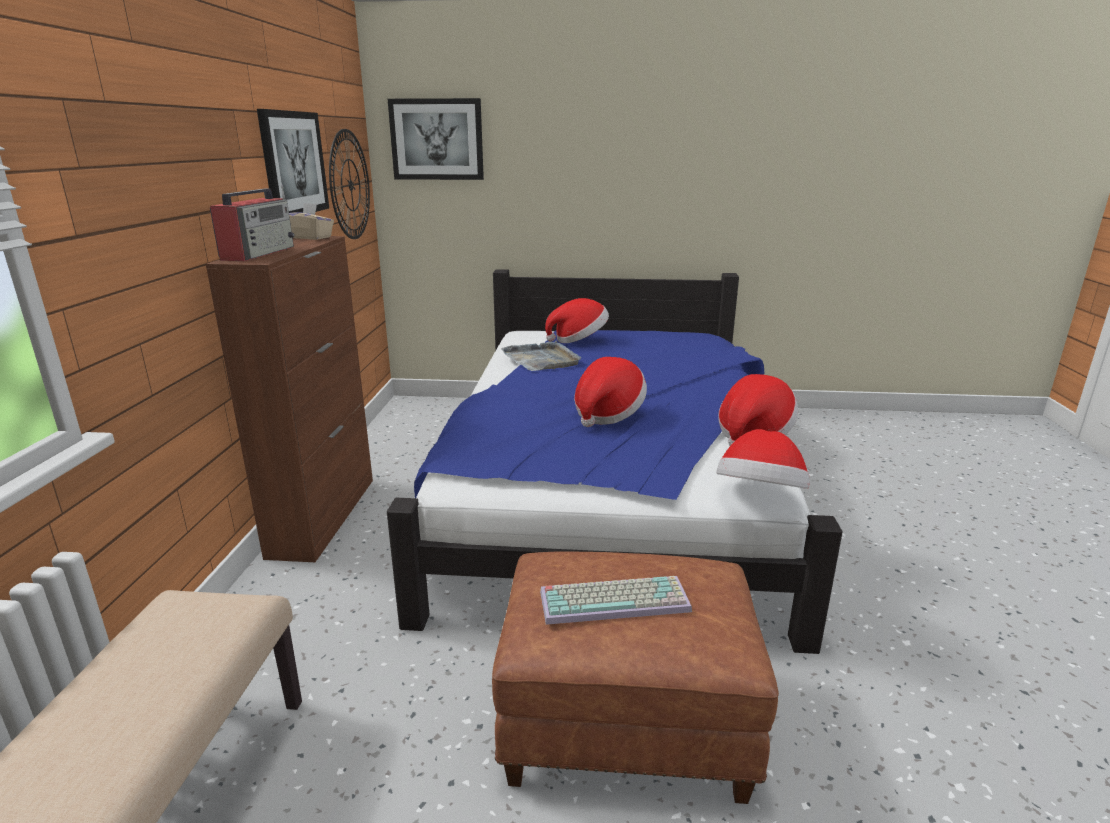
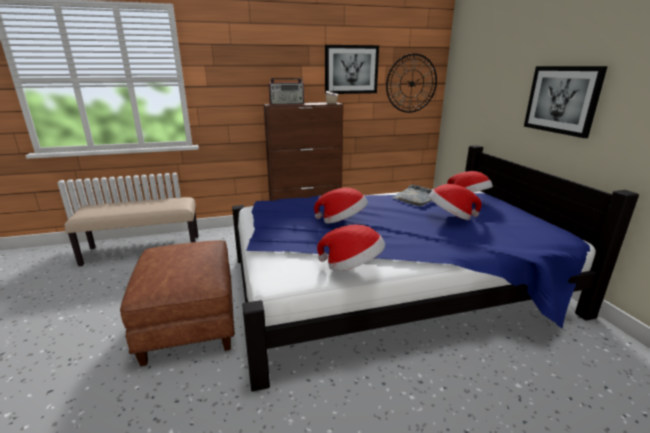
camera: 70 degrees right, 0 degrees up
picture [388,98,484,180] -> picture moved to [524,66,608,138]
keyboard [540,576,692,625] -> none
hat [717,429,809,489] -> hat moved to [429,184,482,220]

